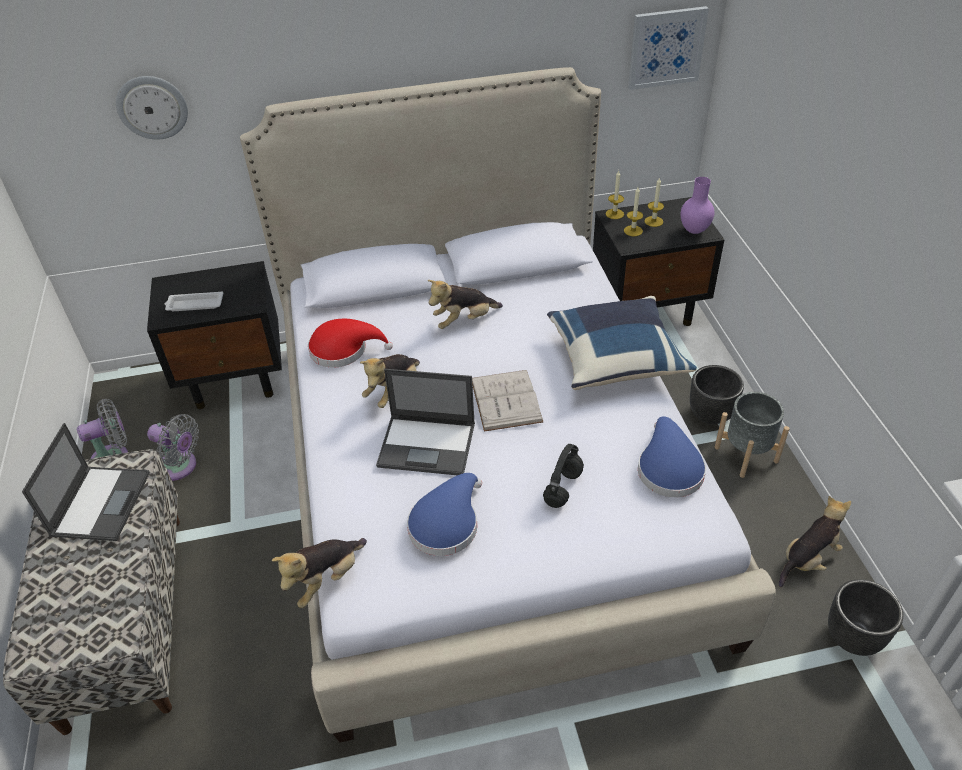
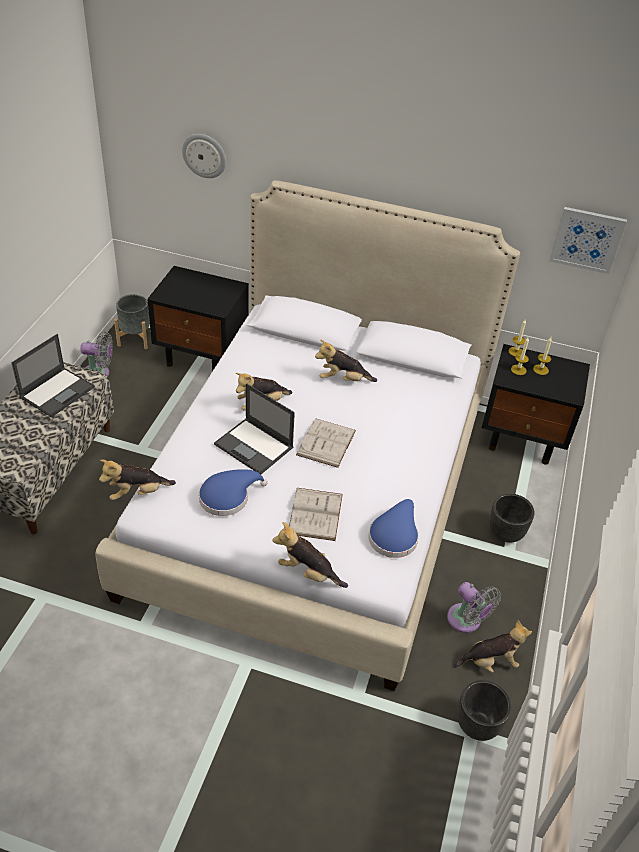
camera: 25 degrees right, 0 degrees up
grey fan [147,414,199,481] -> grey fan moved to [447,582,501,633]
white tray [164,291,223,311] -> none
red hat [308,319,393,368] -> none
black headphones [543,444,584,508] -> white book [289,488,343,541]
blue pillow [547,296,697,390] -> none
purple vase [681,177,715,234] -> none
grey planter [715,392,790,478] -> grey planter moved to [114,294,151,349]
none -> plush toy [273,522,348,588]

